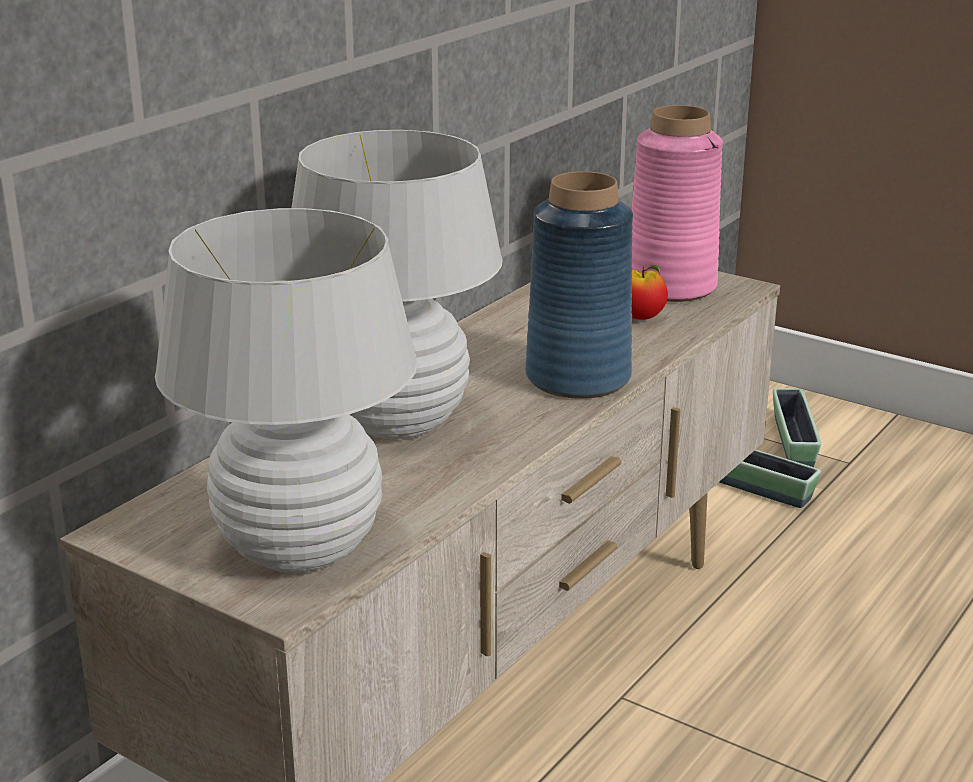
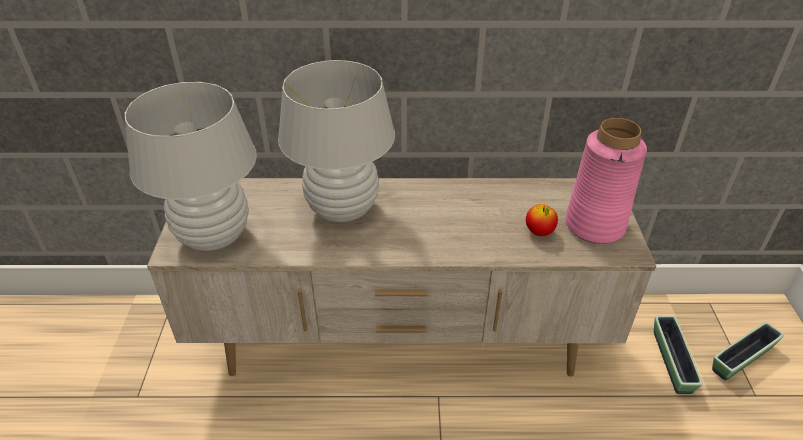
camera: 55 degrees right, 15 degrees up
blue vase [525,171,633,399] -> none

